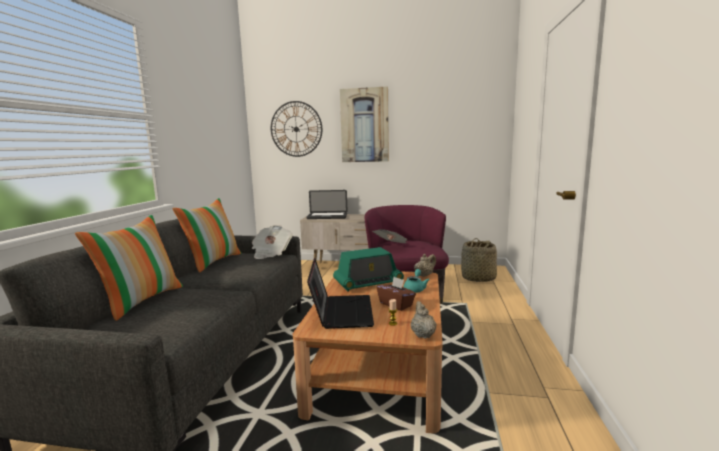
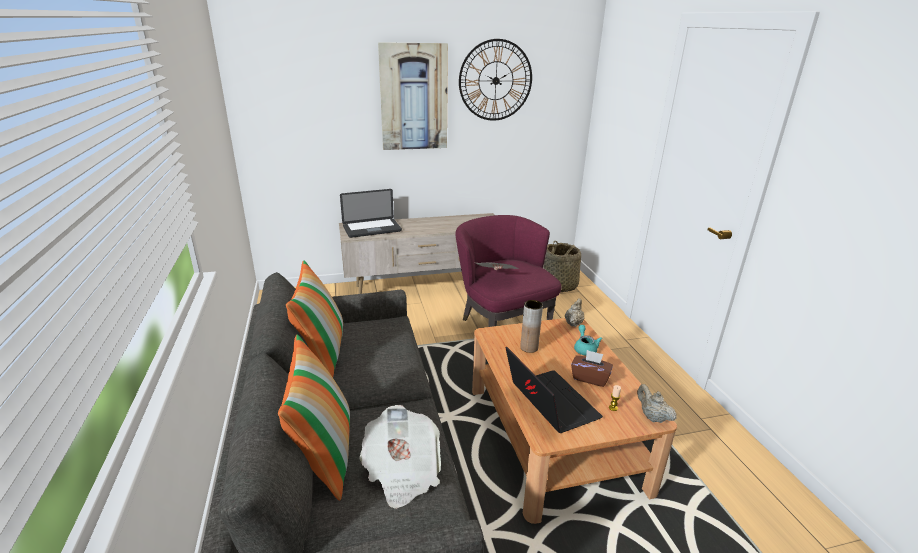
camera: 25 degrees left, 15 degrees up
newspaper [251,225,293,259] -> newspaper moved to [359,405,441,509]
wall clock [271,101,322,157] -> wall clock moved to [459,39,532,121]
radio [333,247,404,292] -> brown vase [520,300,543,353]

